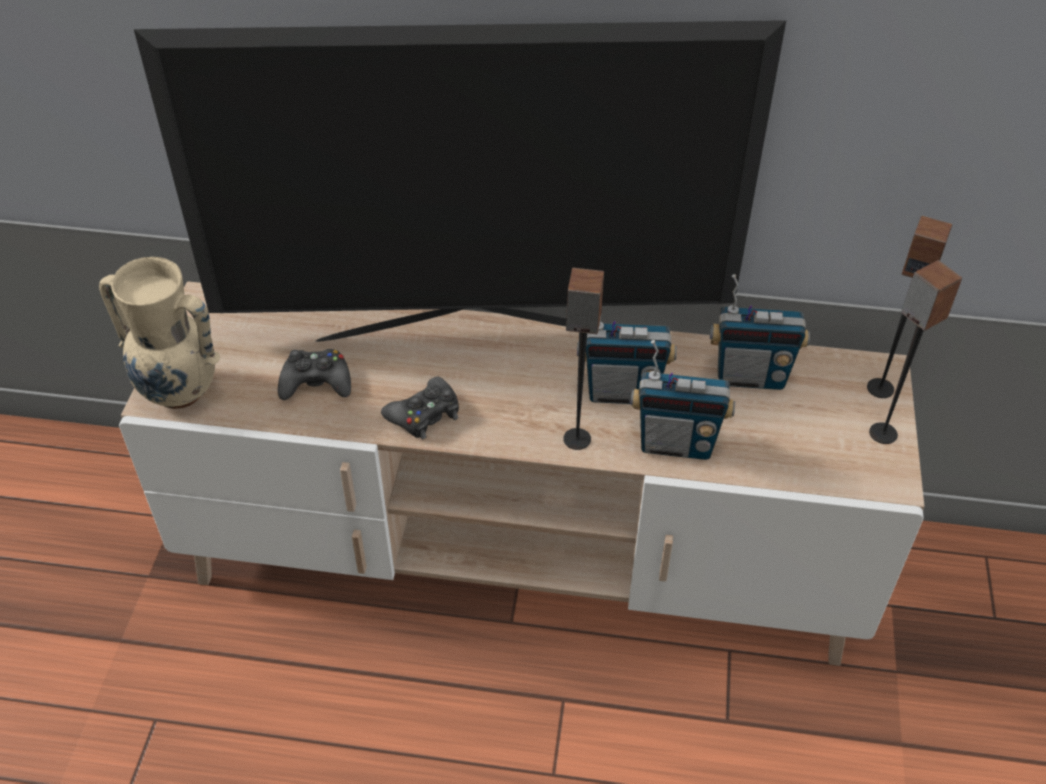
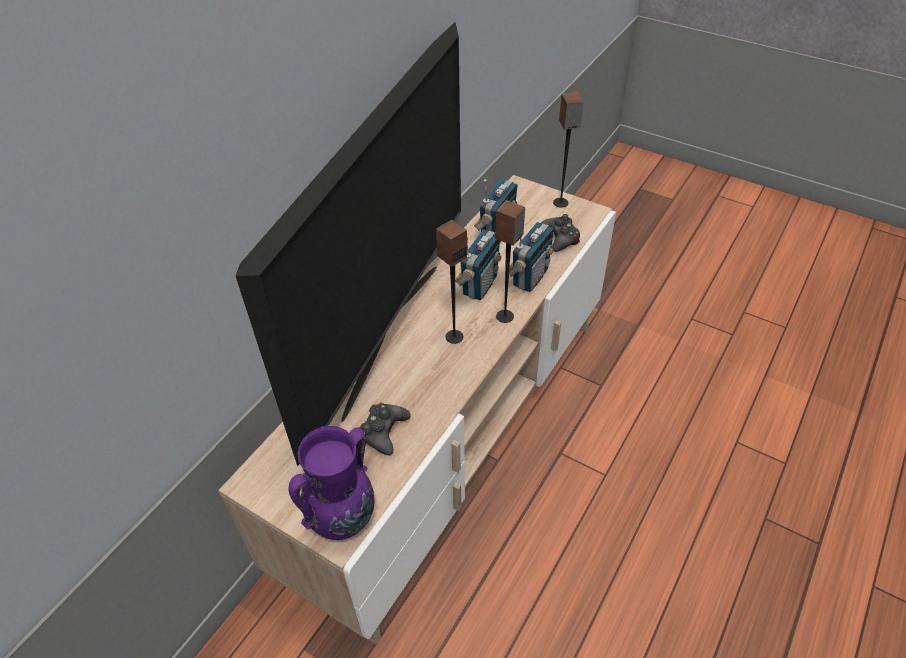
camera: 65 degrees left, 0 degrees up
beige vase [99,257,220,409] -> purple vase [288,426,375,540]
black game controller [381,377,459,439] -> black game controller moved to [541,214,580,252]
speaker [867,215,952,398] -> speaker moved to [436,220,467,344]

